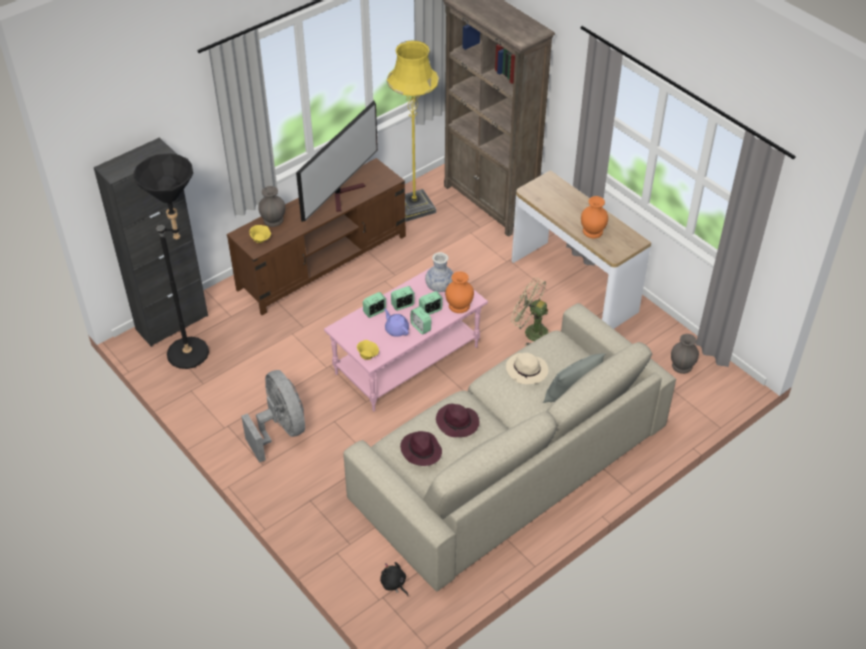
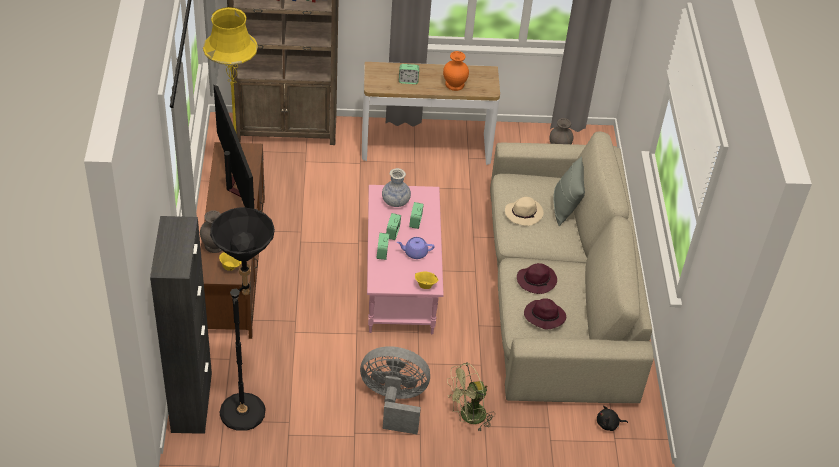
camera: 55 degrees left, 0 degrees up
alarm clock [410,306,432,334] -> alarm clock moved to [399,64,419,84]
orange vase [445,271,474,313] -> none
green fan [511,278,549,346] -> green fan moved to [447,362,495,431]

